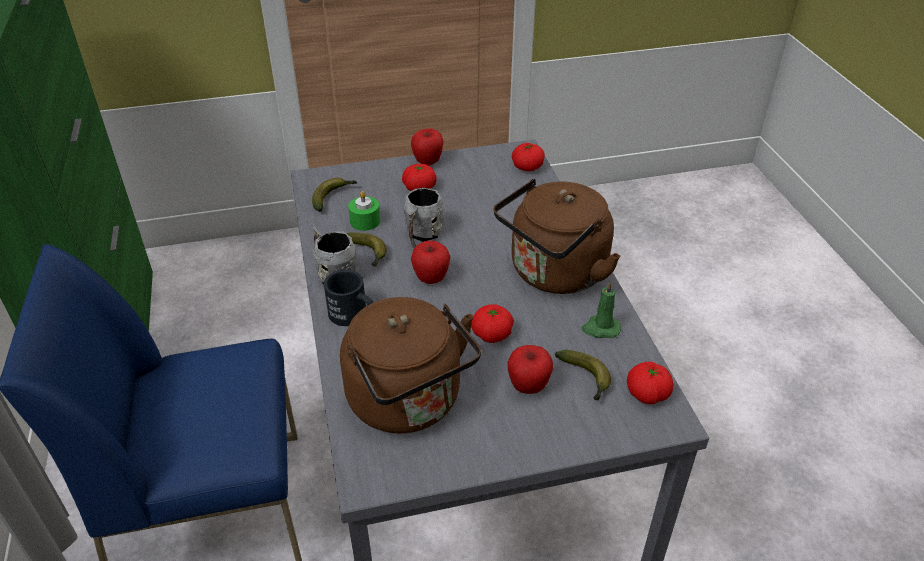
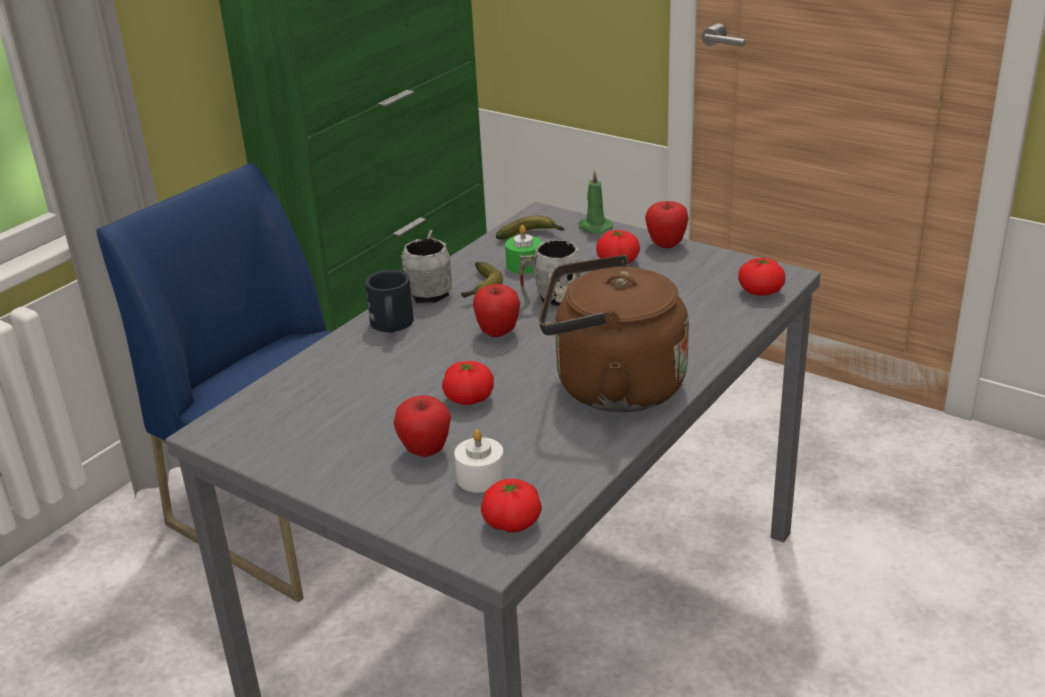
camera: 50 degrees right, 10 degrees down
brown kettle [340,297,481,433] -> none
banana [555,350,611,402] -> white candle [454,429,505,493]
green candle [582,281,621,338] -> green candle moved to [579,170,613,234]

